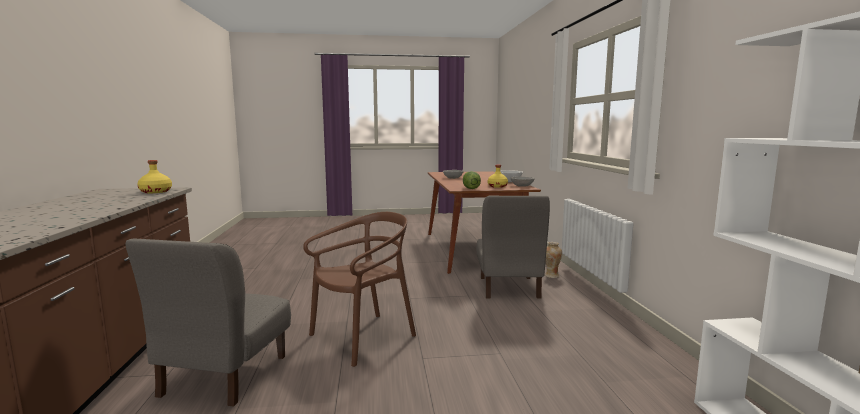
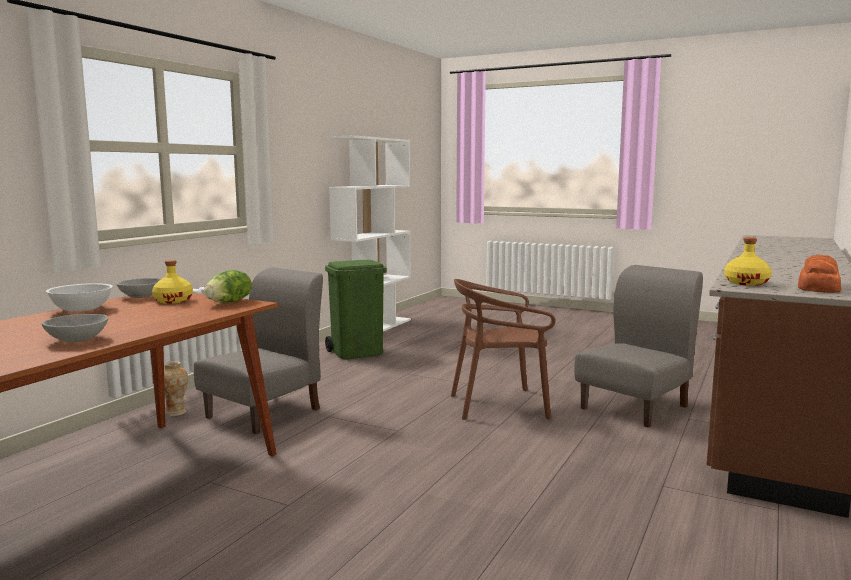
camera: 145 degrees left, 0 degrees up
none -> green trash can [325,260,387,359]
none -> bread [798,255,841,293]

